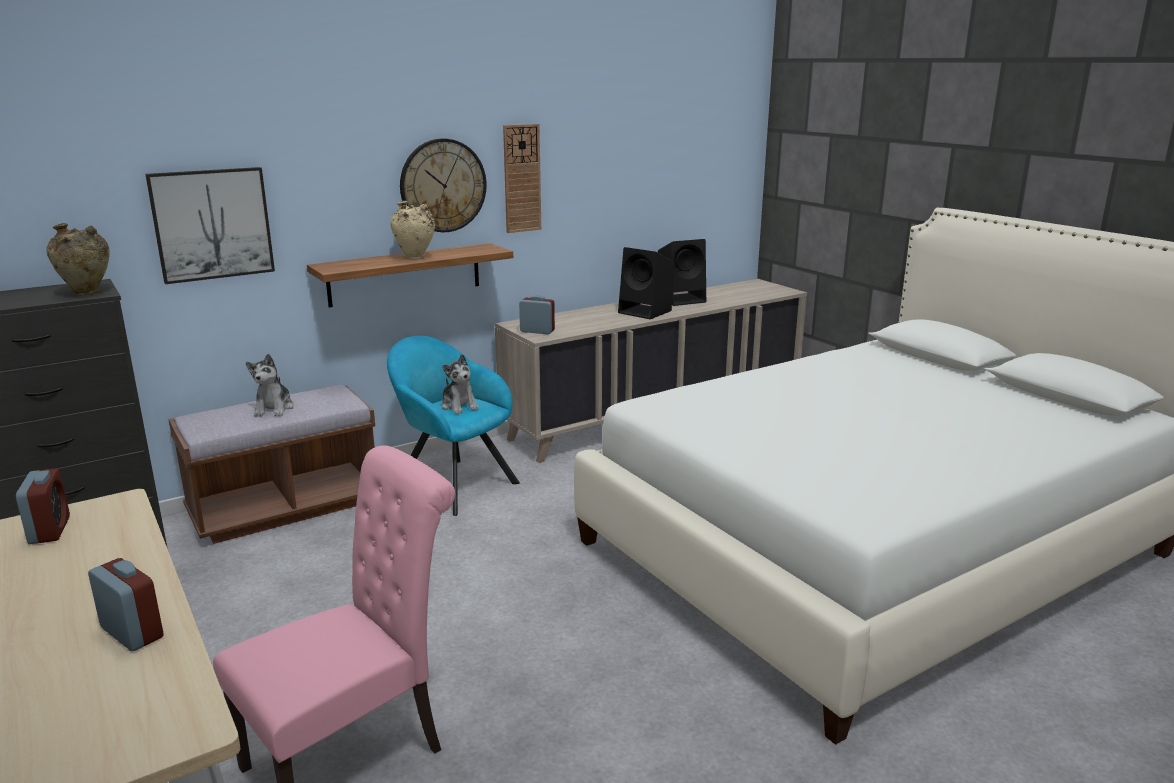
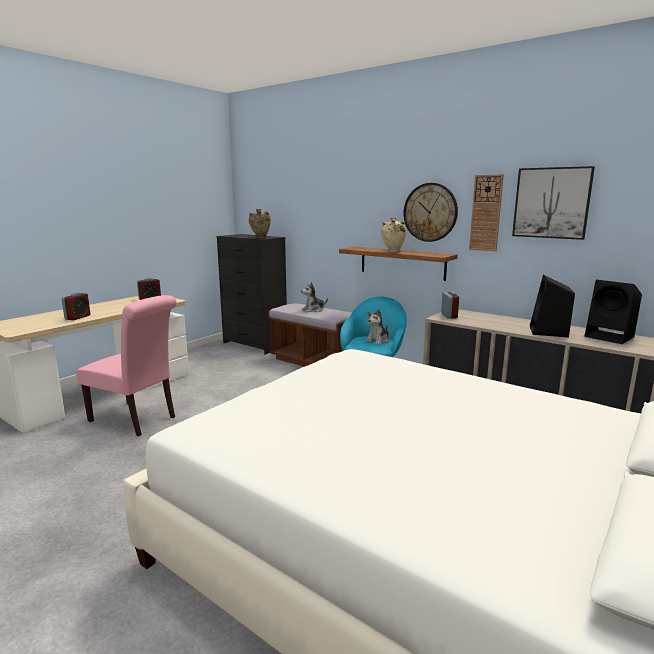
camera: 70 degrees right, 5 degrees down
picture [146,167,275,284] -> picture moved to [512,166,595,240]

